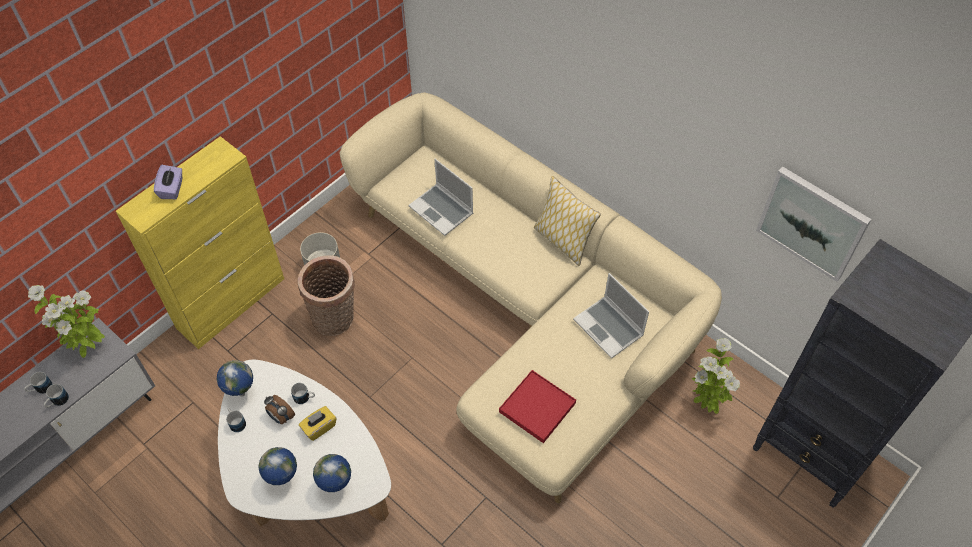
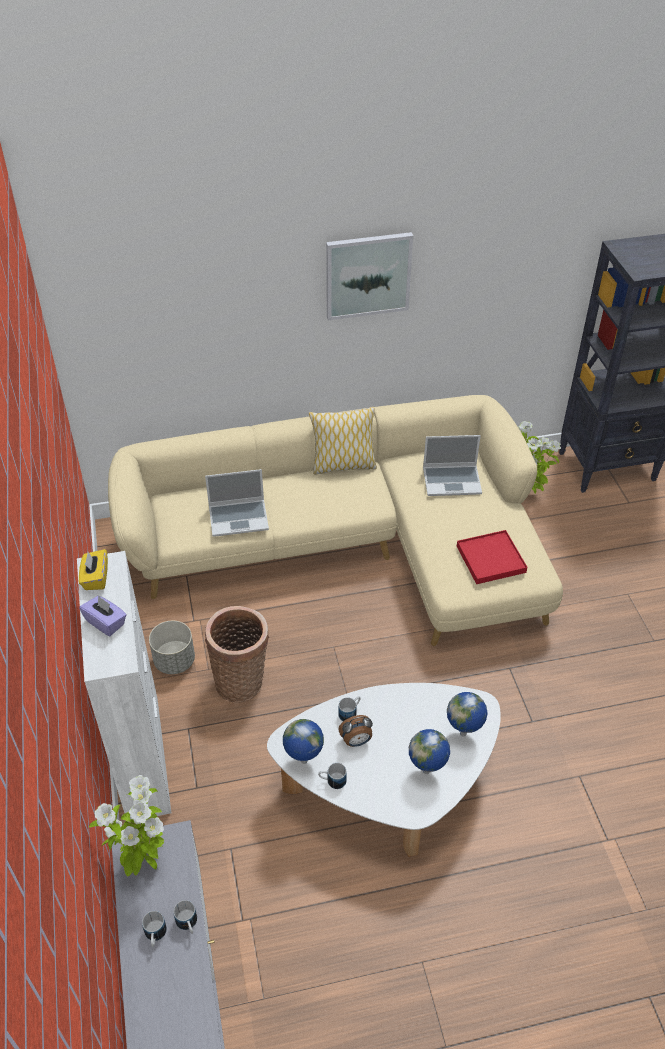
camera: 55 degrees left, 10 degrees down
yellow cabinet [116,136,284,349] -> white cabinet [77,551,171,816]
yellow tissue box [299,406,336,441] -> yellow tissue box moved to [79,549,108,590]
picture [756,166,872,282] -> picture moved to [326,232,413,320]

